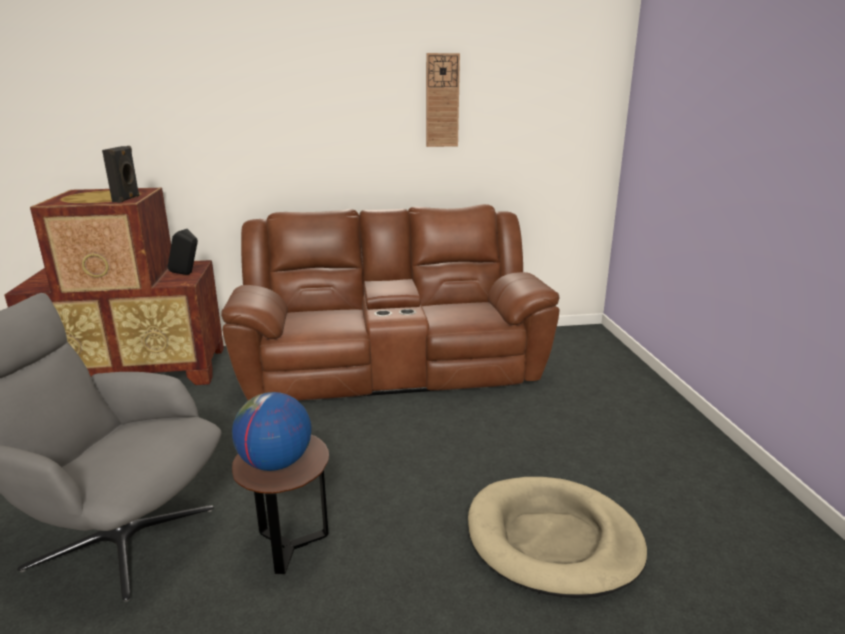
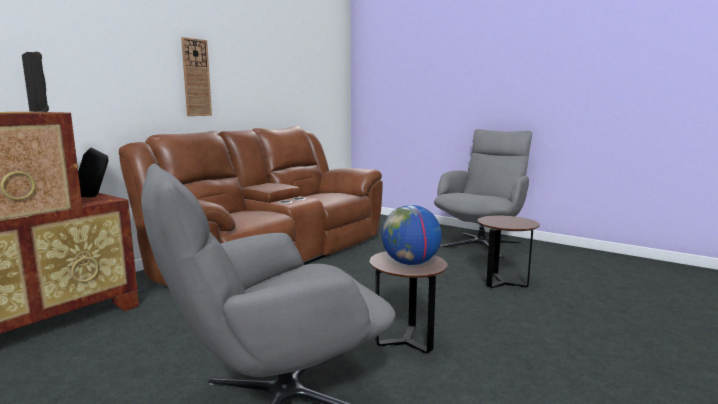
camera: 45 degrees left, 10 degrees down
wall clock [426,53,460,147] -> wall clock moved to [181,37,212,116]
beige dog bed [468,477,647,598] -> brown side table [477,216,540,288]
none -> grey armchair [434,129,532,259]

